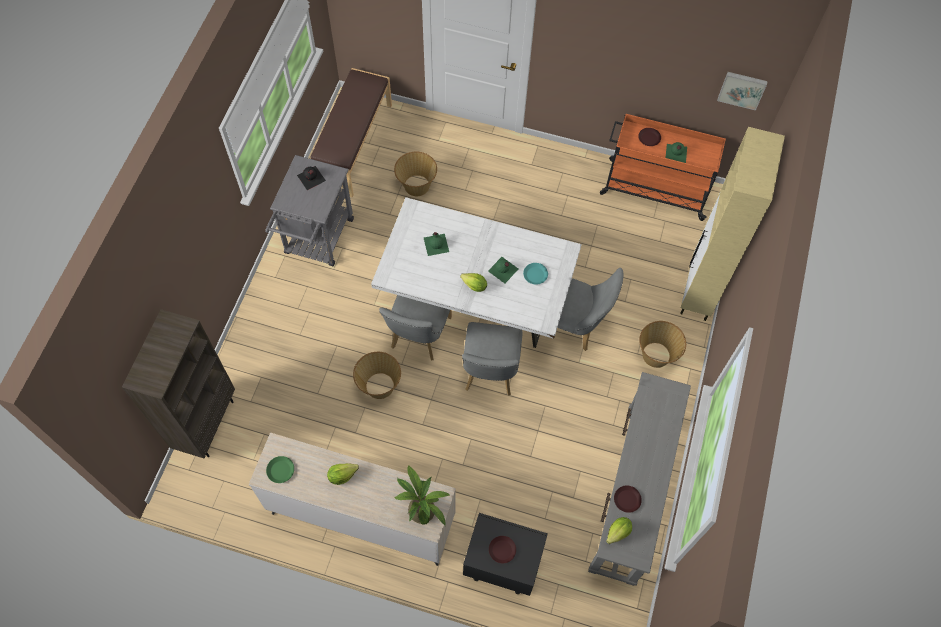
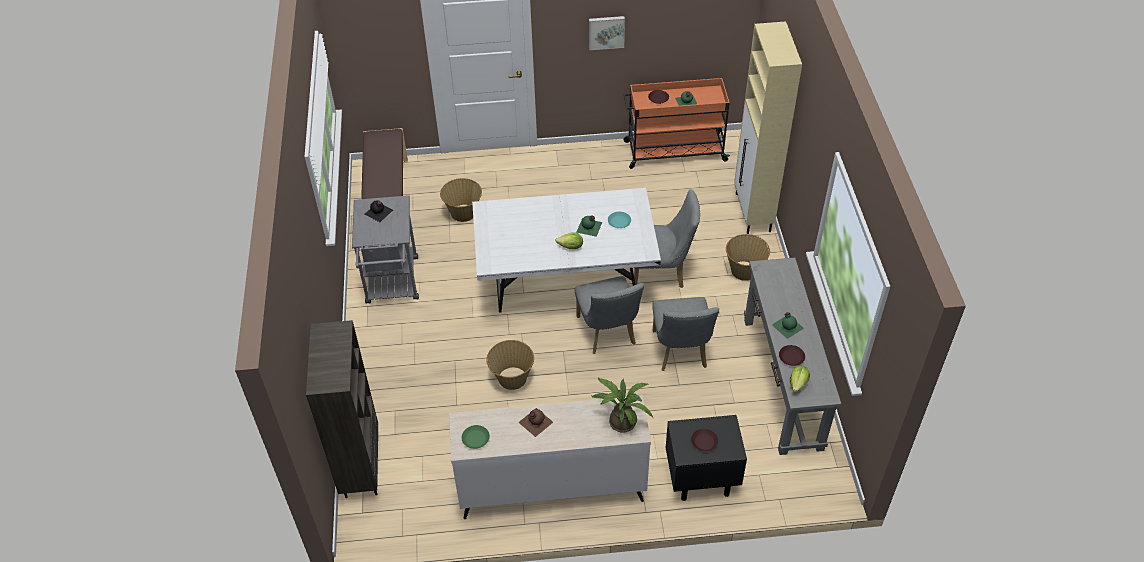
camera: 20 degrees left, 15 degrees down
lettuce [327,463,359,485] -> brown bottle [518,408,553,437]
grey chair [379,295,452,360] -> grey chair moved to [652,297,719,371]
green bottle [424,232,449,256] -> green bottle moved to [772,312,804,339]
picture [717,72,768,110] -> picture moved to [589,16,625,50]

